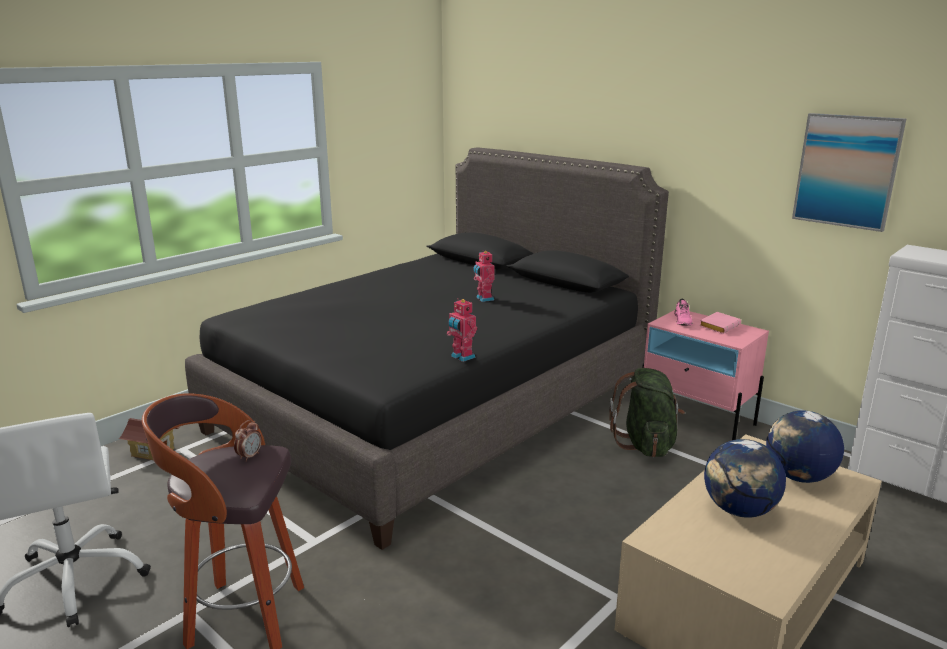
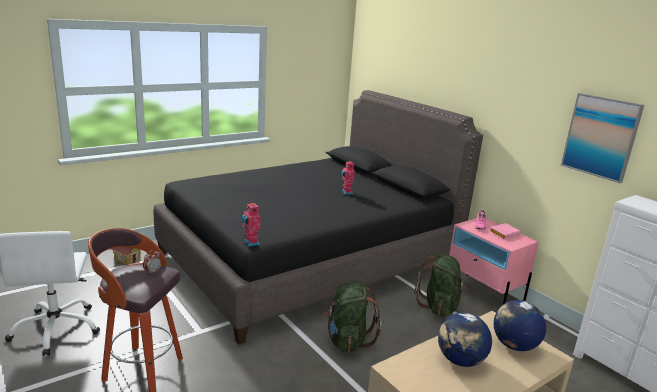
camera: 10 degrees right, 0 degrees up
toy robot [447,298,477,362] -> toy robot moved to [242,202,260,247]
none -> green backpack [323,281,382,352]

